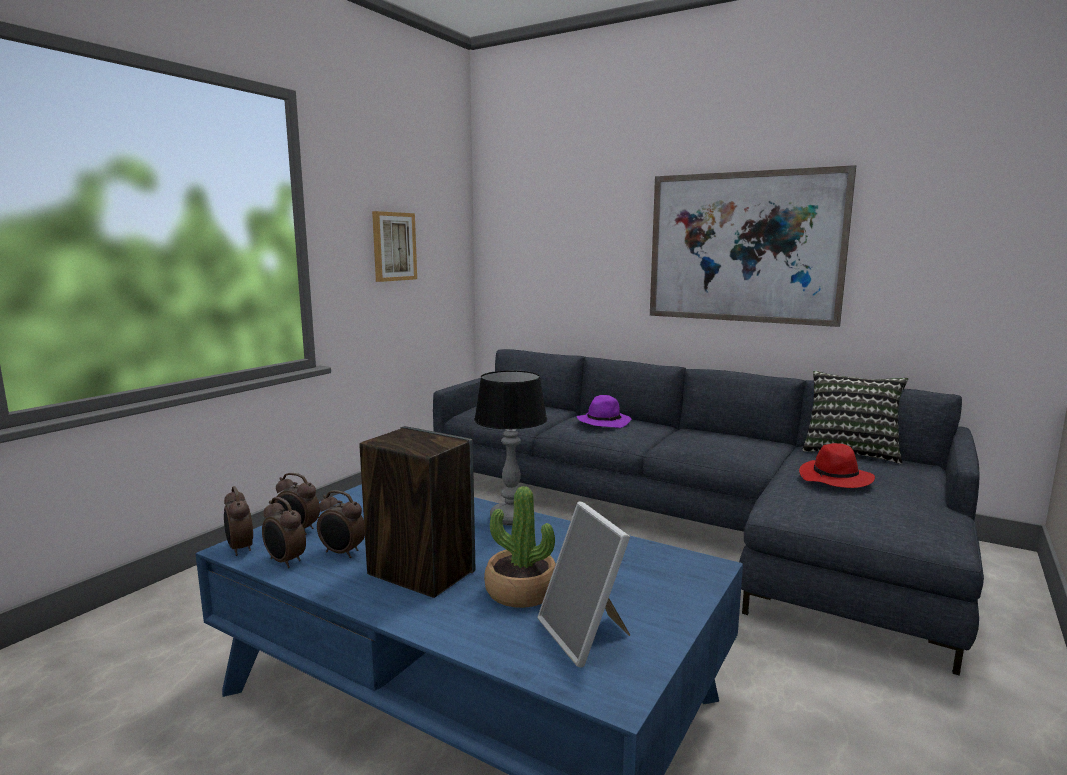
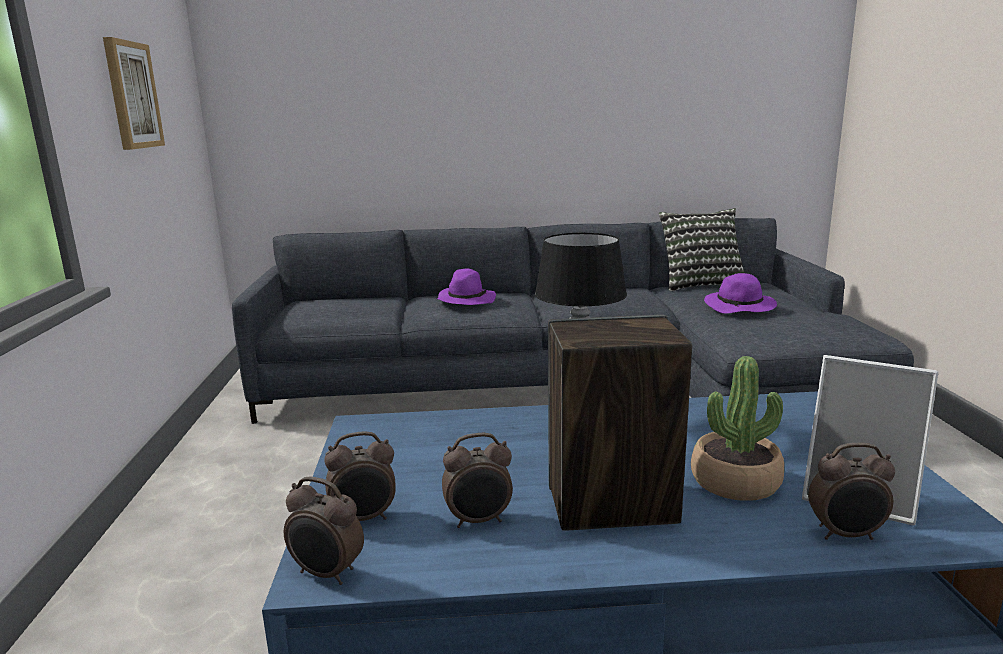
camera: 35 degrees left, 5 degrees up
alarm clock [262,497,306,568] -> alarm clock moved to [808,443,895,540]
picture [650,165,856,327] -> none
red hat [799,443,875,488] -> purple hat [704,273,777,314]

